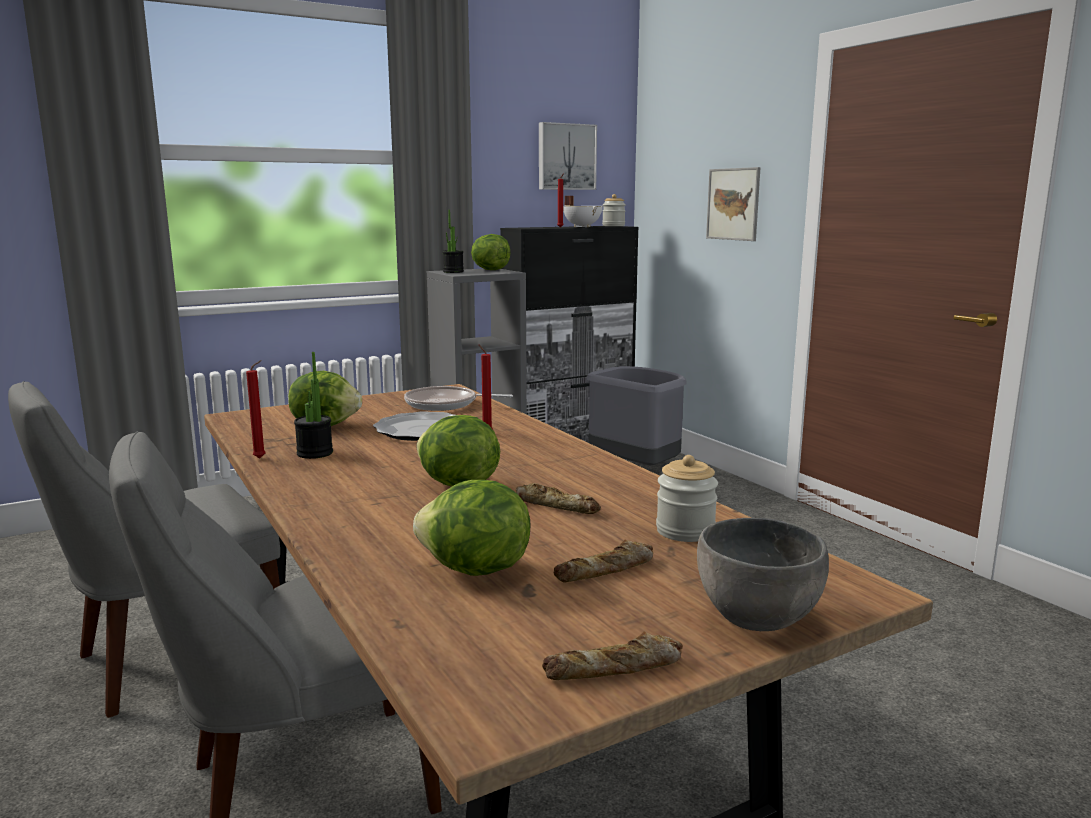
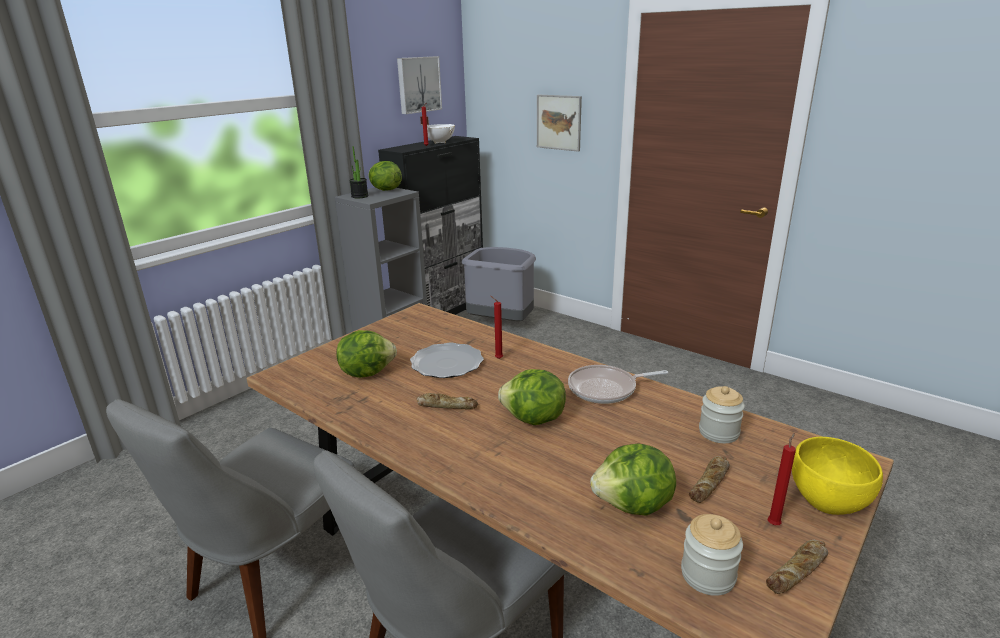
camera: 20 degrees left, 10 degrees up
red candle [246,360,266,459] -> red candle moved to [768,433,796,525]
potted plant [294,352,333,459] -> none
frying pan [404,386,513,411] -> frying pan moved to [568,365,668,404]
bread [516,483,601,514] -> bread moved to [416,393,478,410]
jar [602,194,625,226] -> jar moved to [681,514,743,596]
grey bowl [697,518,829,631] -> yellow bowl [792,437,883,515]

